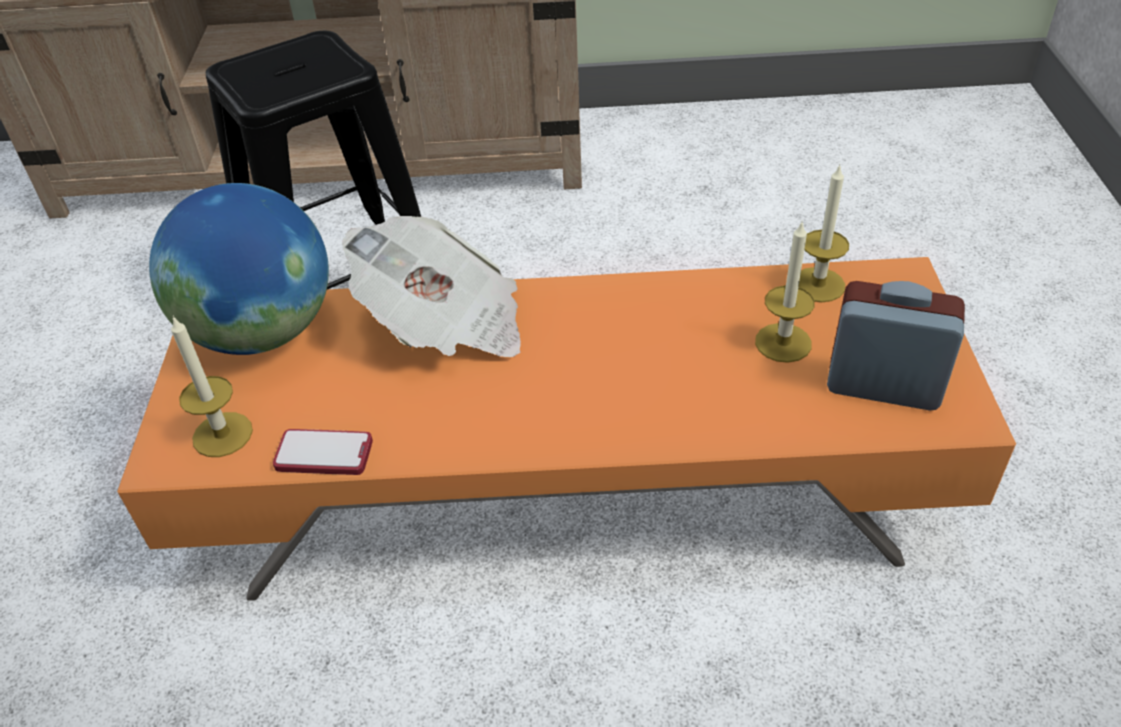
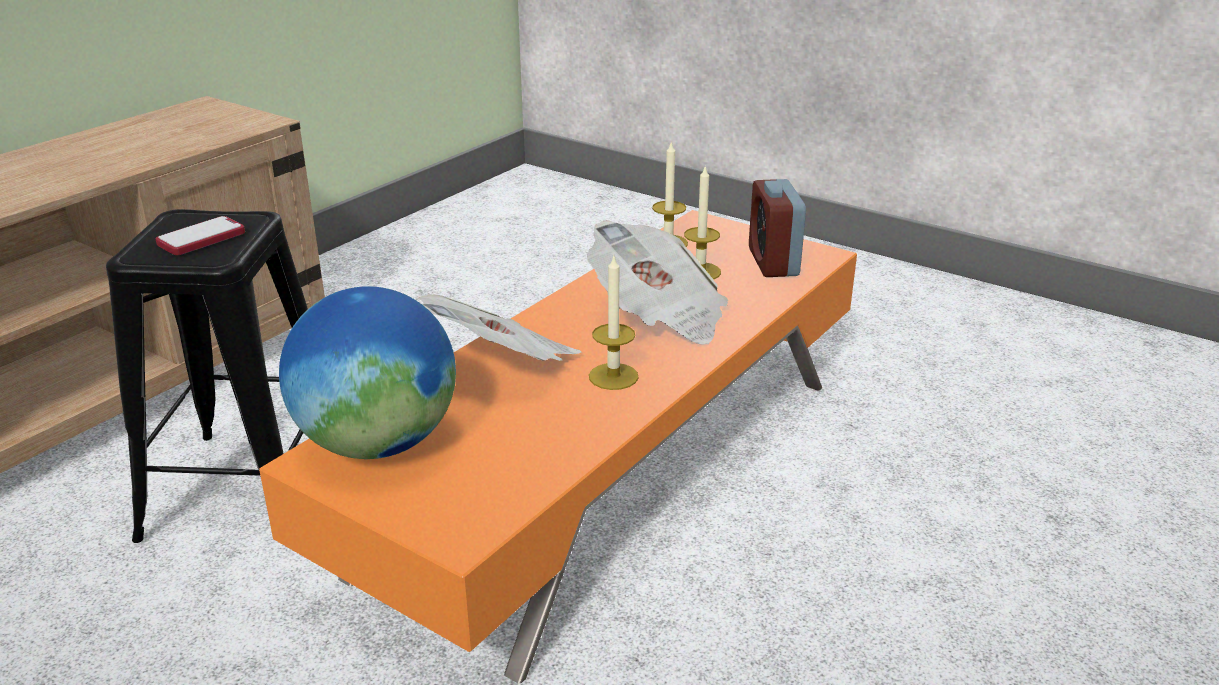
camera: 55 degrees left, 15 degrees down
candle [171,315,253,457] -> candle moved to [589,257,639,390]
phone [273,429,373,475] -> phone moved to [156,216,245,255]
alarm clock [827,281,965,411] -> alarm clock turned 60 degrees counterclockwise [749,179,806,277]
none -> newspaper [587,220,728,345]

